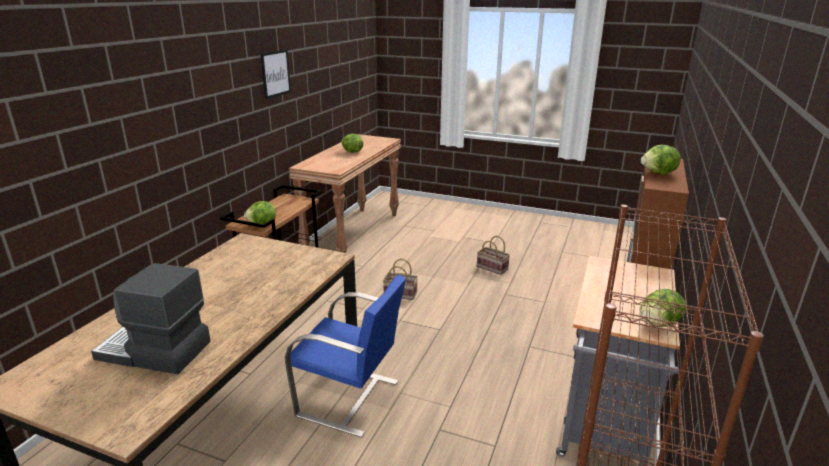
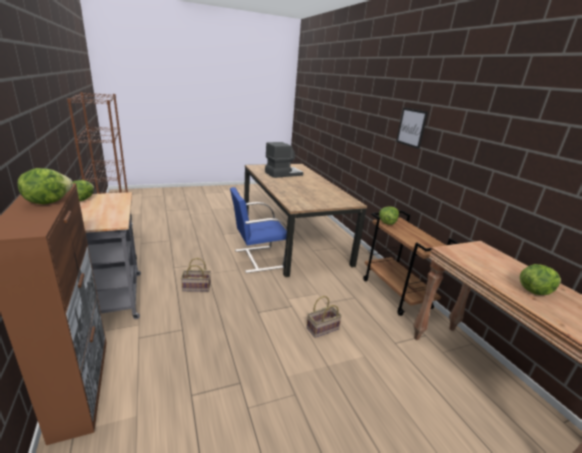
camera: 135 degrees right, 0 degrees up
picture [260,49,291,99] -> picture moved to [396,108,428,149]
basket [477,236,510,275] -> basket moved to [181,258,211,292]

